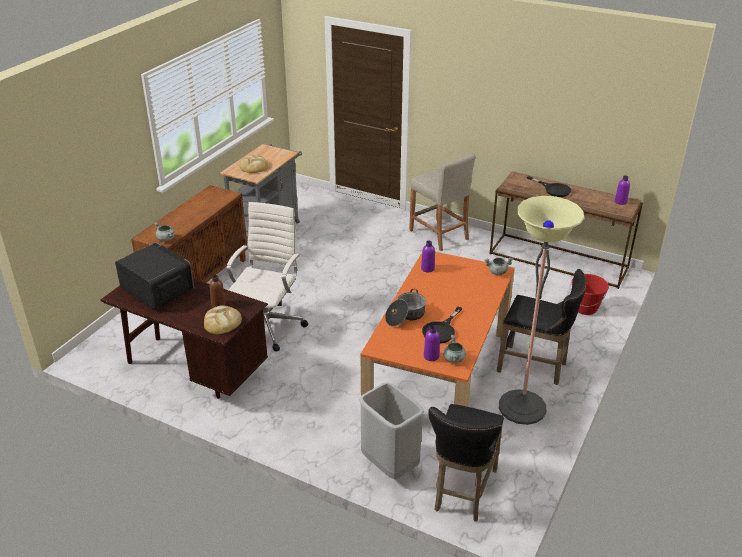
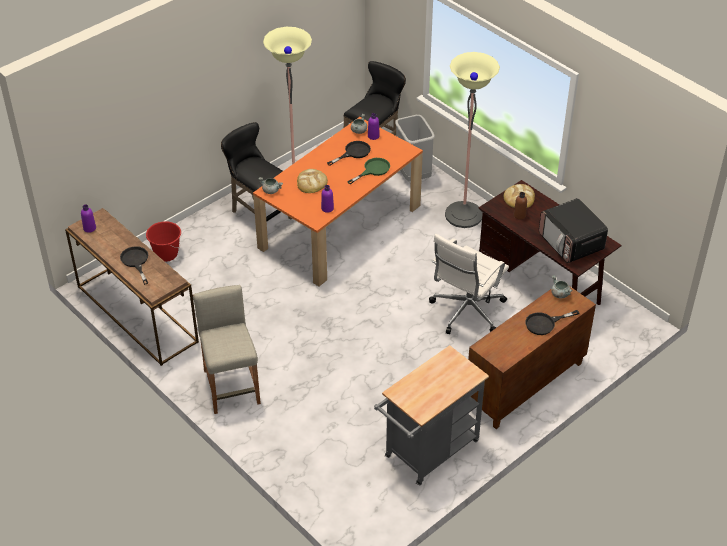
camera: 160 degrees left, 10 degrees up
bread [239,155,269,173] -> bread moved to [297,169,328,193]
cooking pot [385,289,426,327] -> green frying pan [347,158,390,184]
none -> floor lamp [445,52,500,228]
none -> black frying pan [525,310,579,335]

